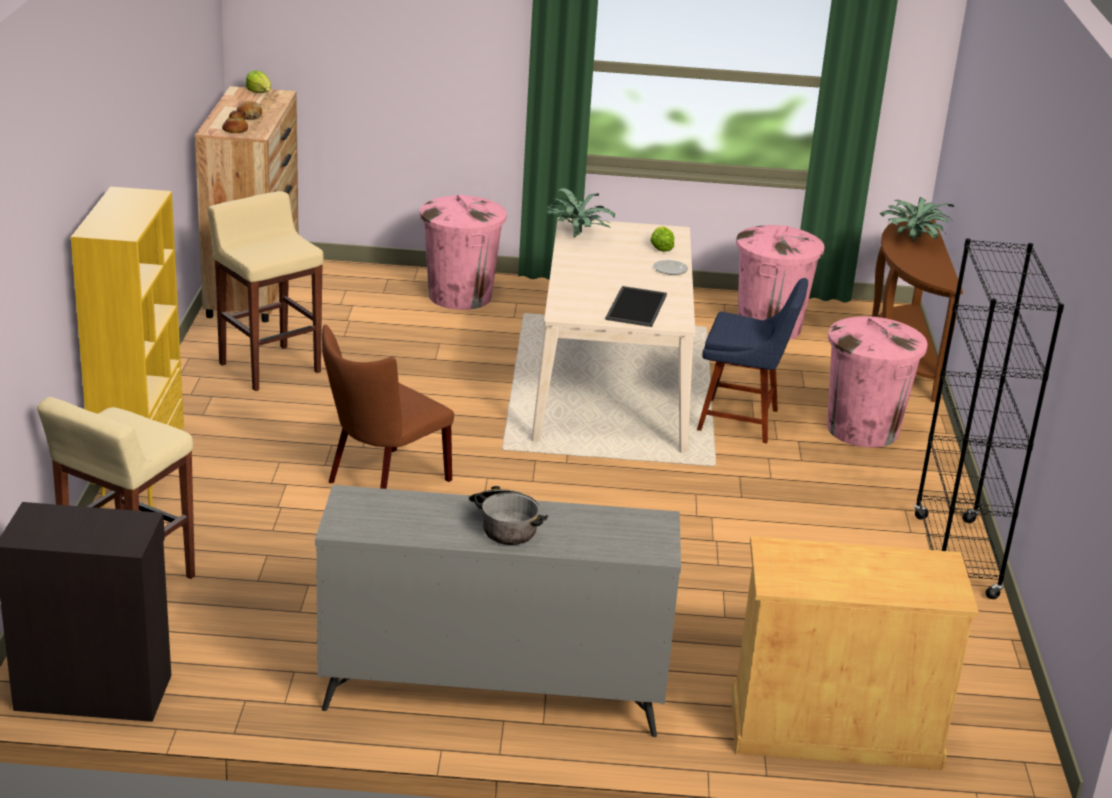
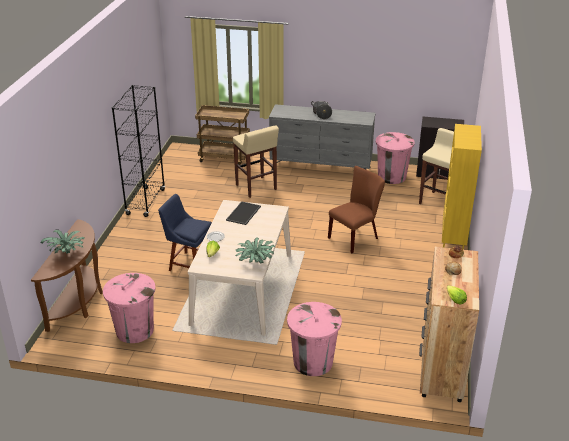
camera: 170 degrees left, 5 degrees up
beige stool [208,191,324,391] -> beige stool moved to [233,125,279,198]
beige cabinet [731,536,979,770] -> brown cart [195,105,250,165]
pink trash can [827,316,927,448] -> pink trash can moved to [376,132,415,184]

